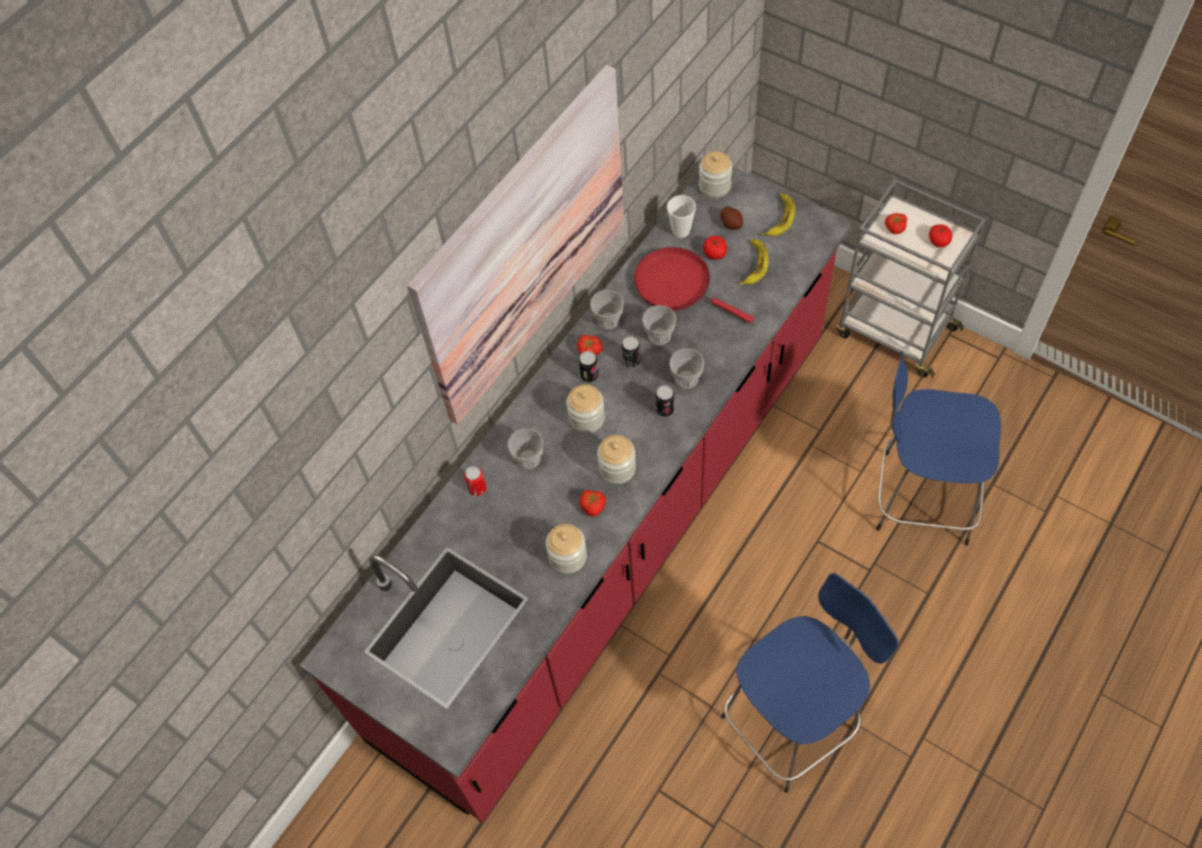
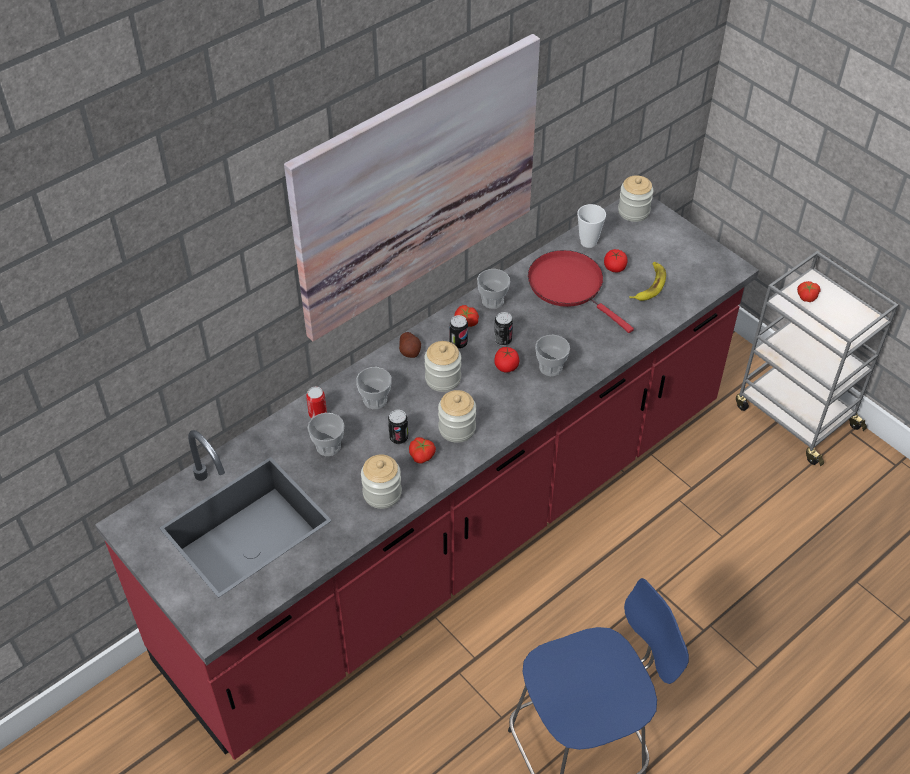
camera: 10 degrees right, 10 degrees down
cup [642,305,676,345] -> cup moved to [307,413,345,456]
can [655,385,674,417] -> can moved to [388,410,408,444]
potato [720,206,743,230] -> potato moved to [399,332,421,358]
banana [762,193,795,236] -> none
blue stool [876,351,1001,546] -> none
tomato [929,224,952,247] -> tomato moved to [495,347,519,373]

